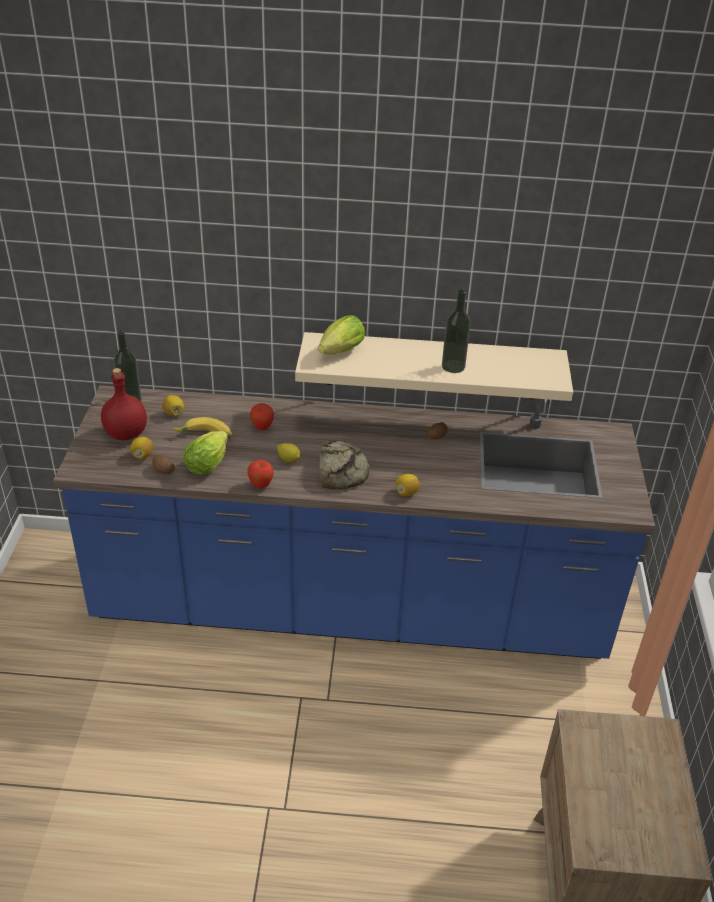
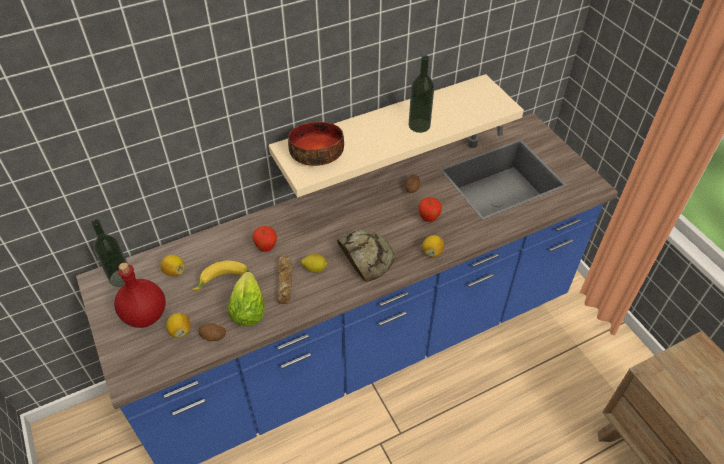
camera: 30 degrees left, 10 degrees up
apple [247,460,274,488] -> apple moved to [418,197,442,222]
lettuce [318,315,365,354] -> bowl [288,122,344,166]
none -> bread [278,255,293,304]

